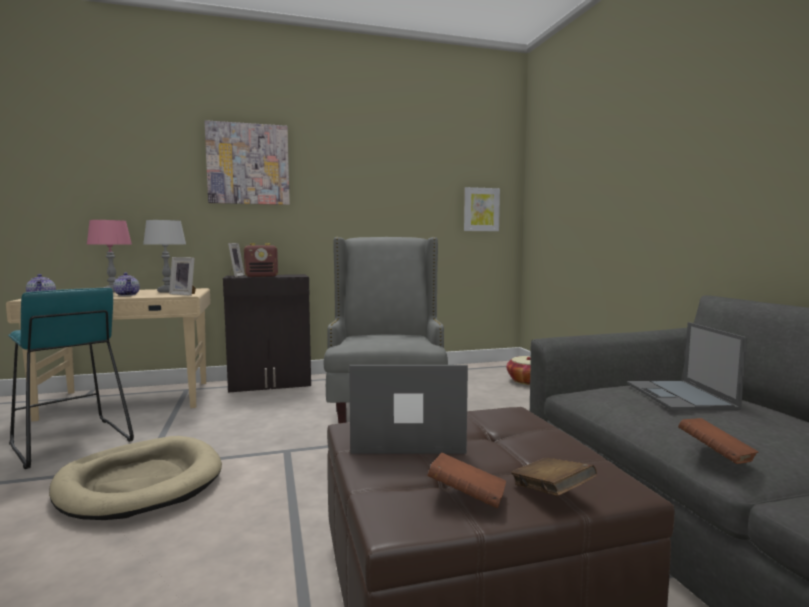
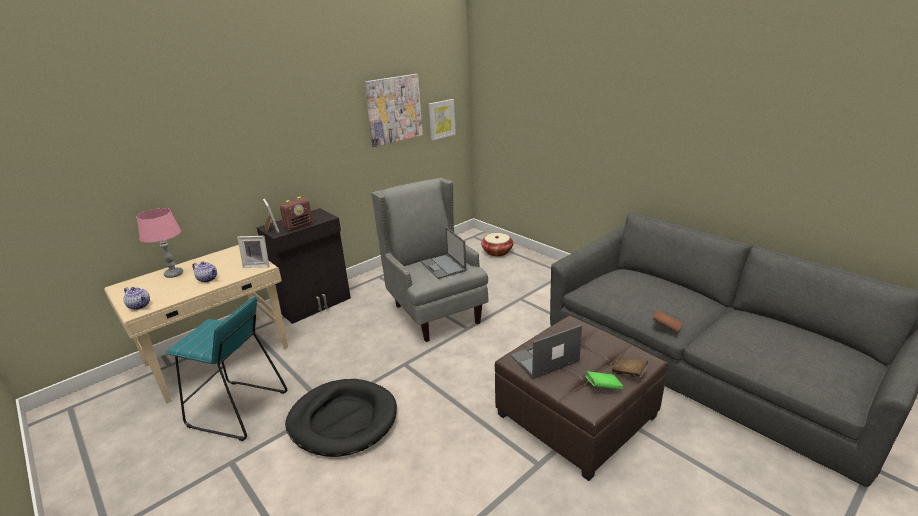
camera: 25 degrees left, 20 degrees up
beige dog bed [49,436,222,520] -> black dog bed [285,379,397,457]
grey table lamp [143,220,186,293] -> none
picture [204,120,290,205] -> picture moved to [364,74,423,147]
brown book [427,453,506,508] -> green book [585,371,623,390]
laptop [627,322,747,410] -> laptop moved to [421,227,466,279]

